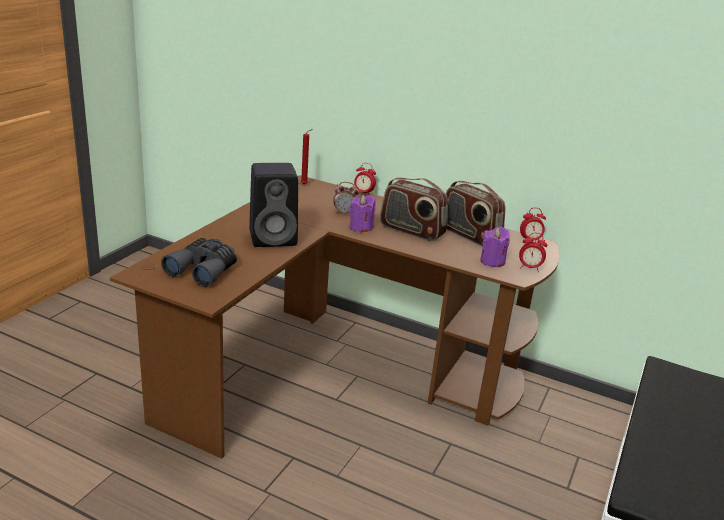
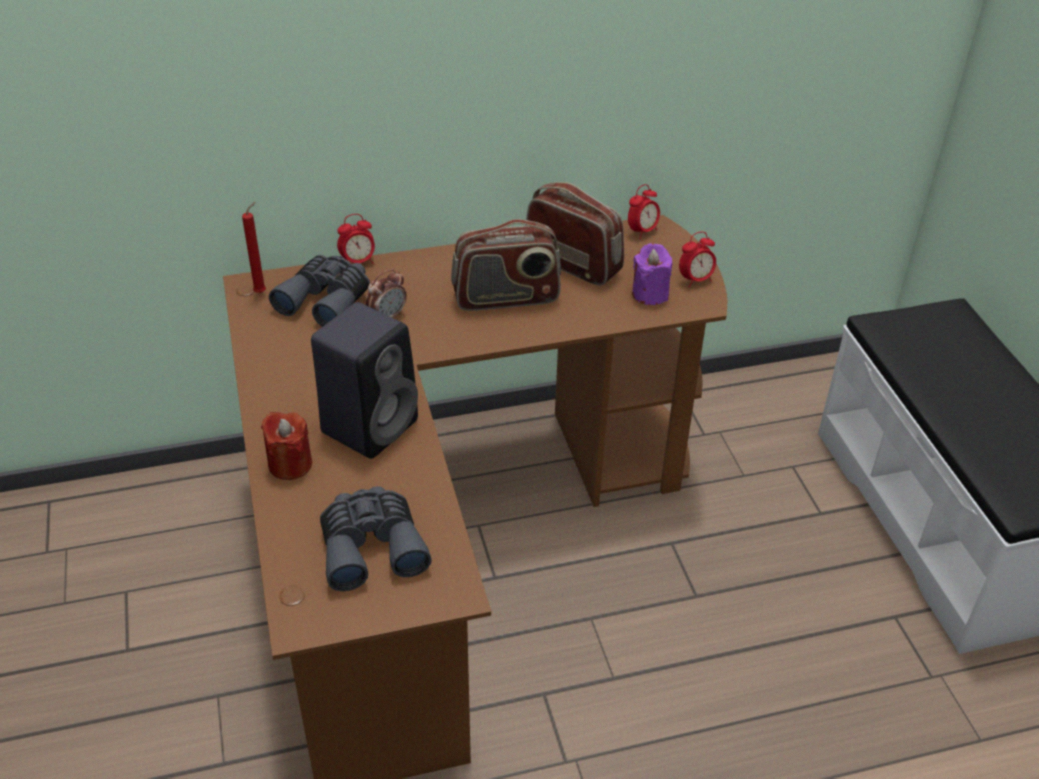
camera: 40 degrees left, 15 degrees up
purple candle [349,195,375,232] -> none
radio [446,181,505,246] -> radio turned 150 degrees counterclockwise [525,182,624,286]
none -> red candle [261,412,312,480]
none -> grey binoculars [269,255,370,327]

